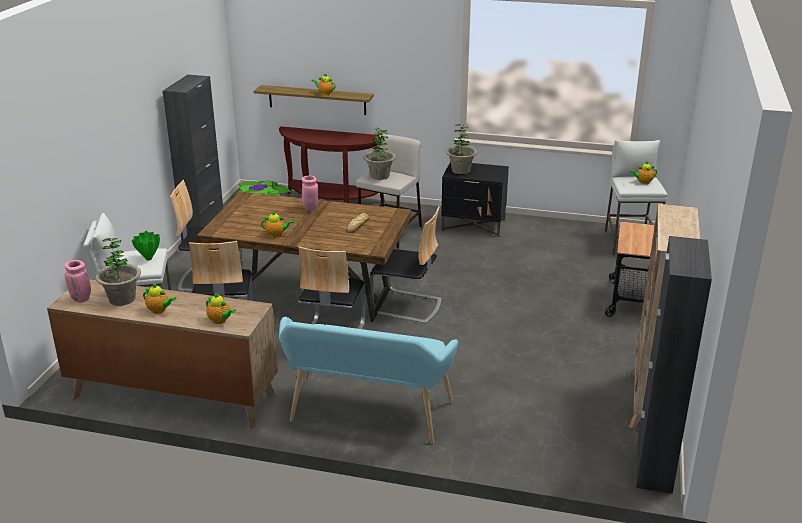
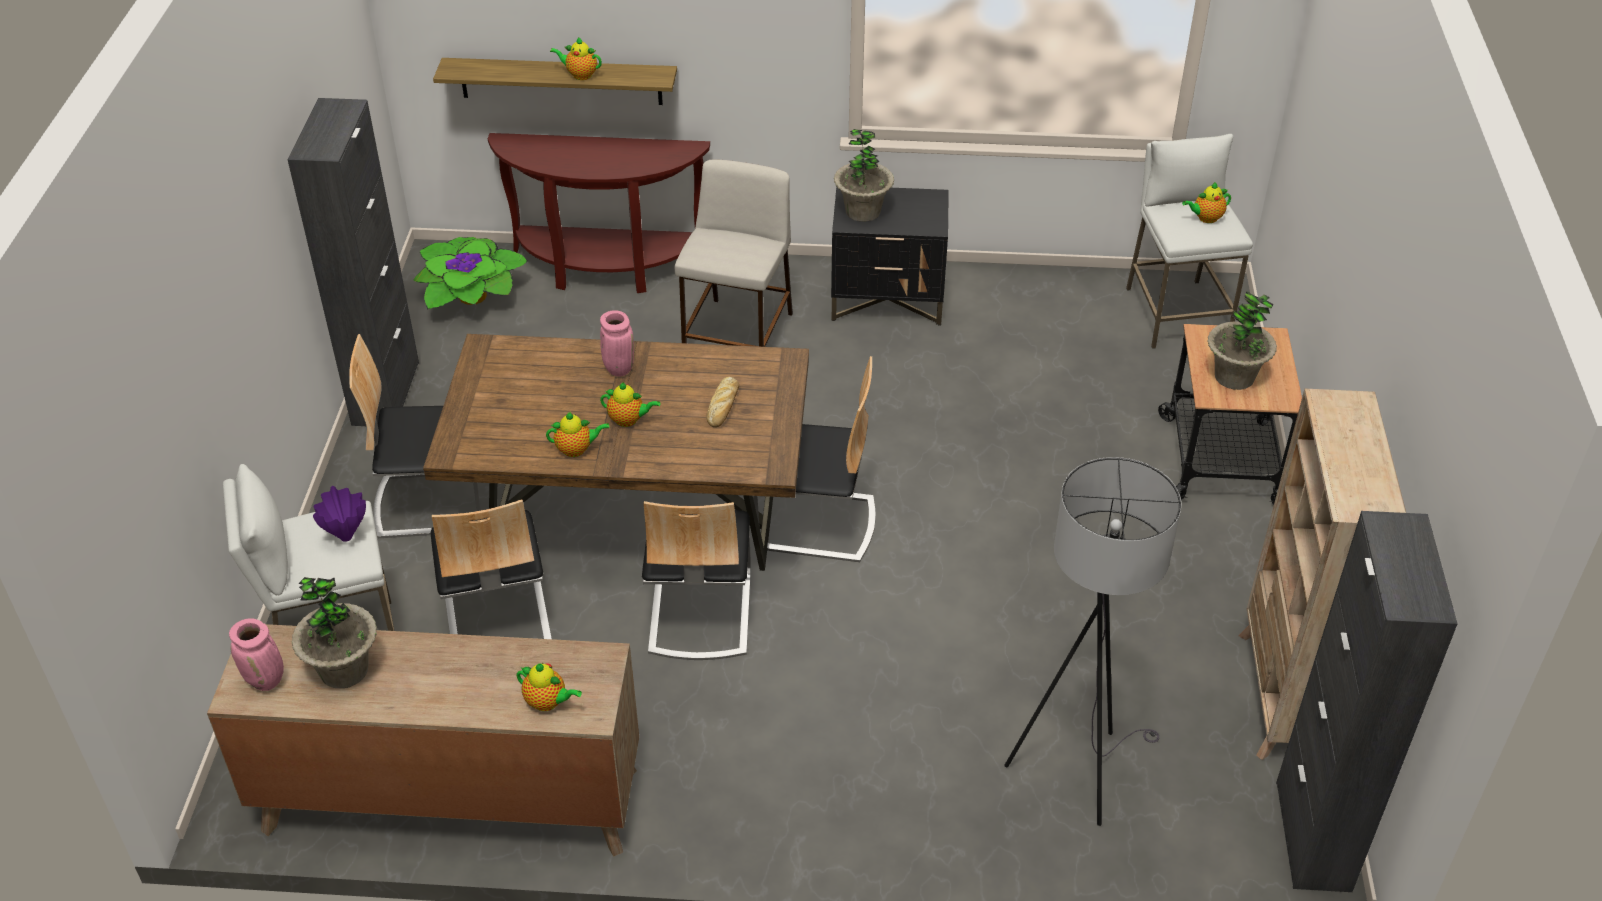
camera: 10 degrees left, 15 degrees up
green vase [132,231,160,261] -> purple vase [313,486,366,542]
teapot [143,283,177,314] -> teapot moved to [600,382,661,427]
turquoise bench [279,317,458,444] -> none
potted plant [363,127,396,180] -> potted plant moved to [1207,291,1277,390]
none -> grey floor lamp [1004,457,1181,826]

